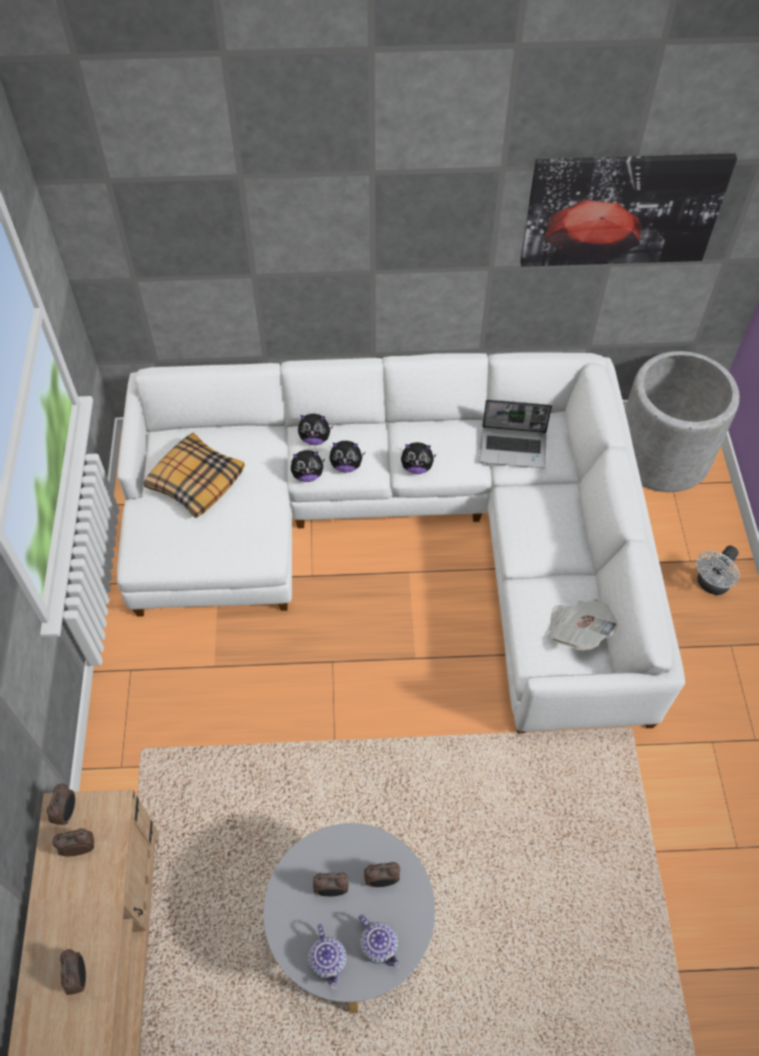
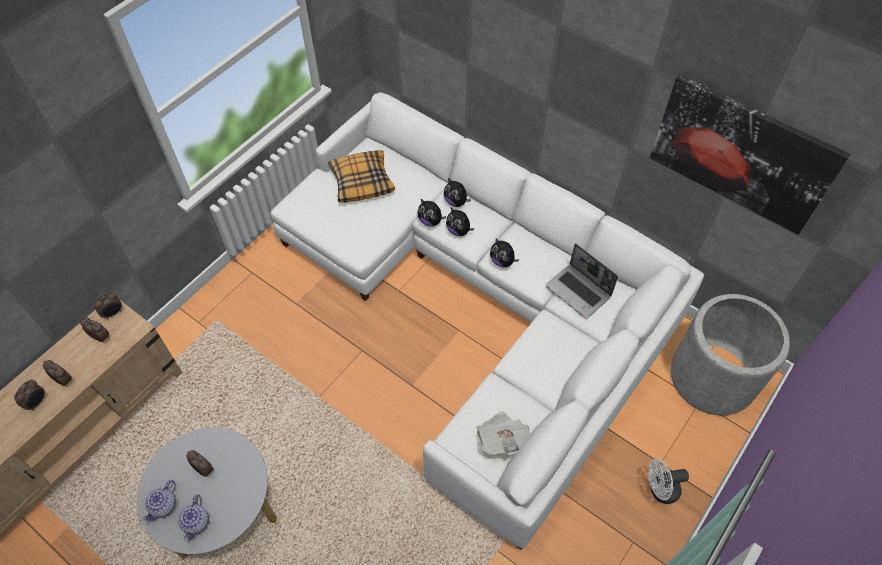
camera: 40 degrees right, 0 degrees up
alarm clock [364,862,400,887] -> alarm clock moved to [43,360,72,387]

